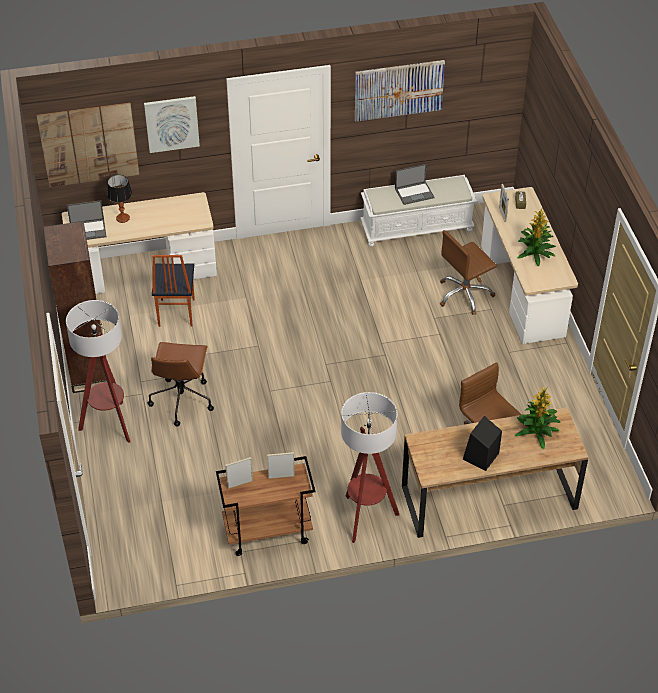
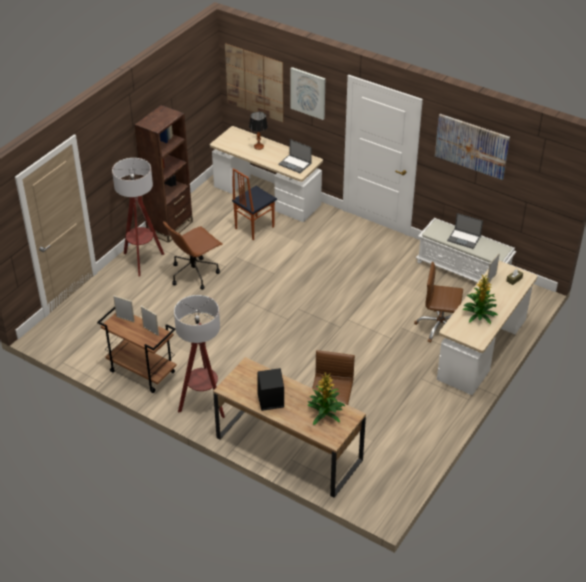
camera: 45 degrees right, 5 degrees down
laptop [67,200,106,240] -> laptop moved to [278,139,312,173]

